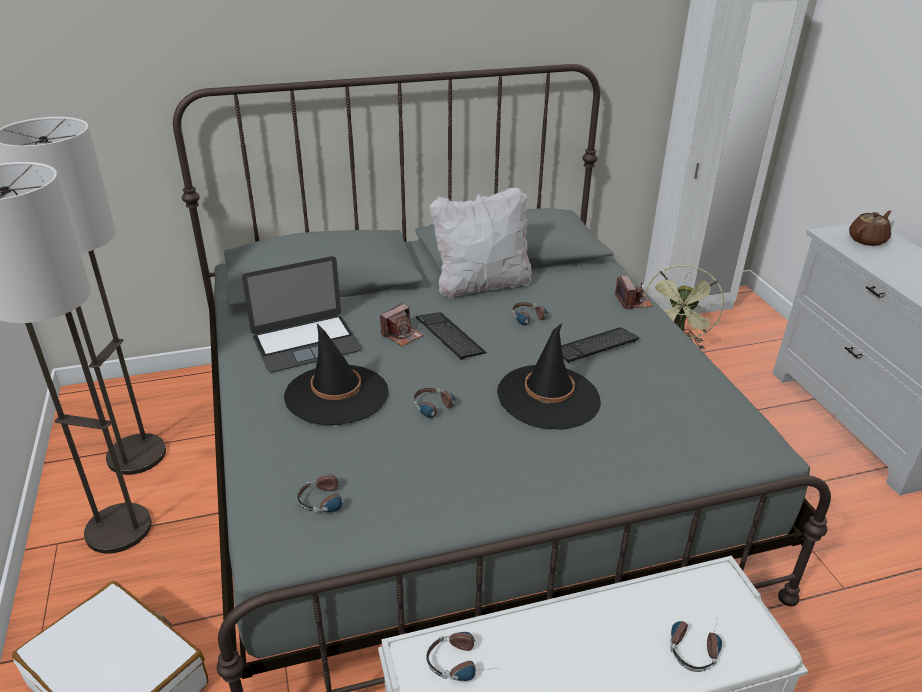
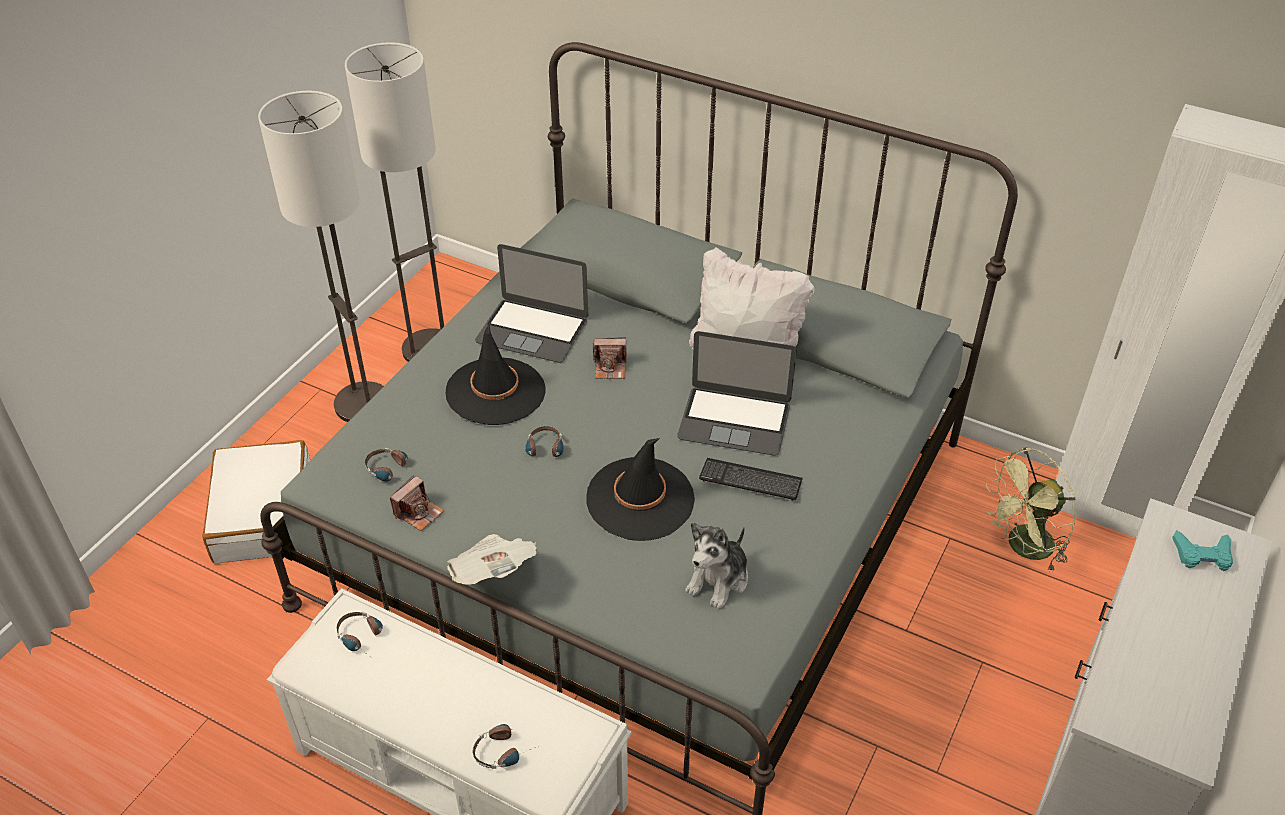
camera: 45 degrees right, 10 degrees up
keyboard [416,312,487,360] -> none
headphones [512,302,548,326] -> laptop [677,331,797,456]
camera [615,276,653,310] -> camera moved to [390,475,444,531]
brown teapot [849,211,891,246] -> turquoise game controller [1172,530,1233,571]
none -> newspaper [447,534,537,585]
none -> plush toy [685,522,748,609]

